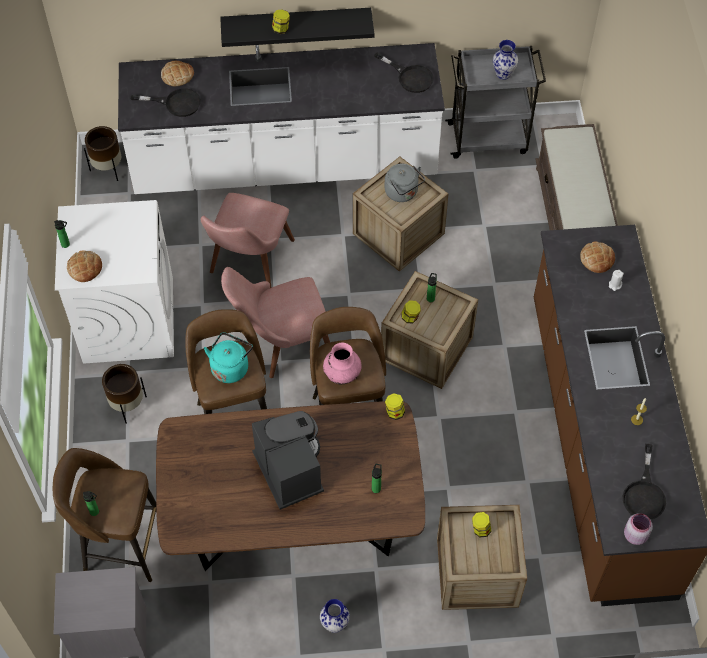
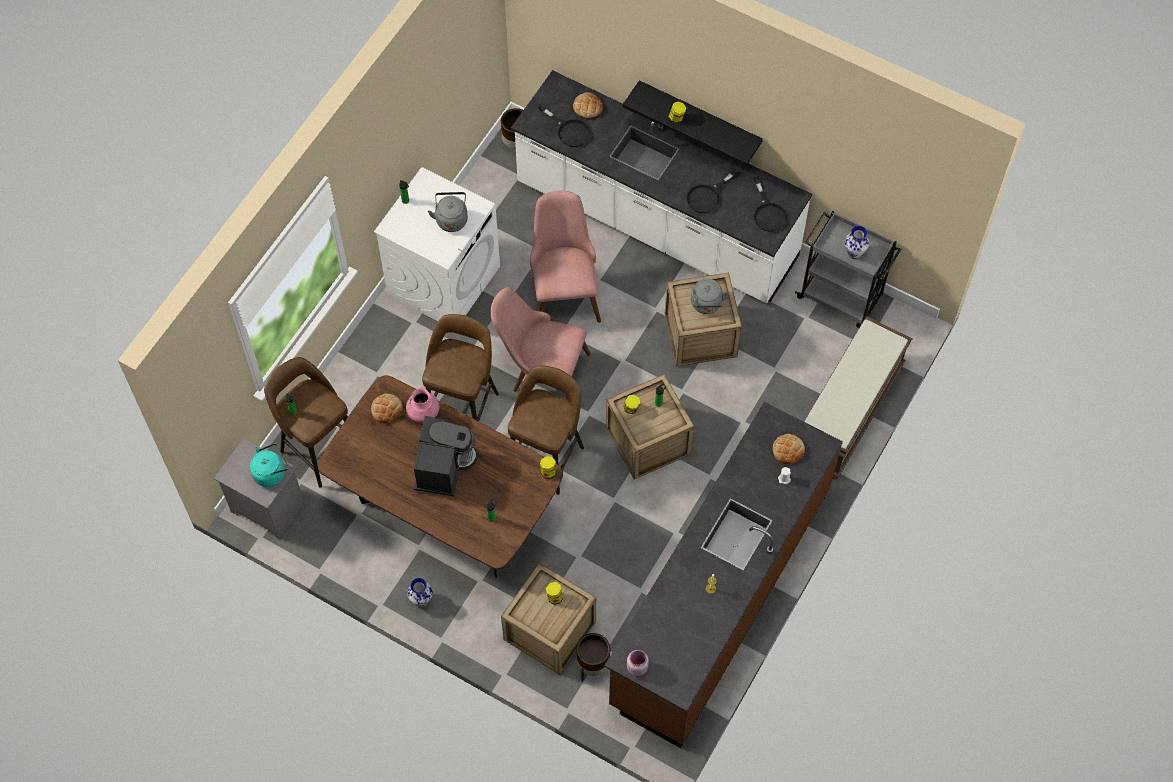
camera: 35 degrees right, 5 degrees up
bread [67,251,102,282] -> bread moved to [371,393,403,423]
brown planter [102,364,147,424] -> brown planter moved to [576,633,610,682]
pink chair [201,193,295,288] -> pink chair turned 120 degrees clockwise [530,191,601,323]
turquoise kettle [204,332,253,383] -> turquoise kettle moved to [250,443,288,487]
pink vase [323,343,361,384] -> pink vase moved to [406,388,440,423]
black frying pan [623,444,666,520] -> black frying pan moved to [686,168,739,213]
none -> grey kettle [428,192,468,232]

